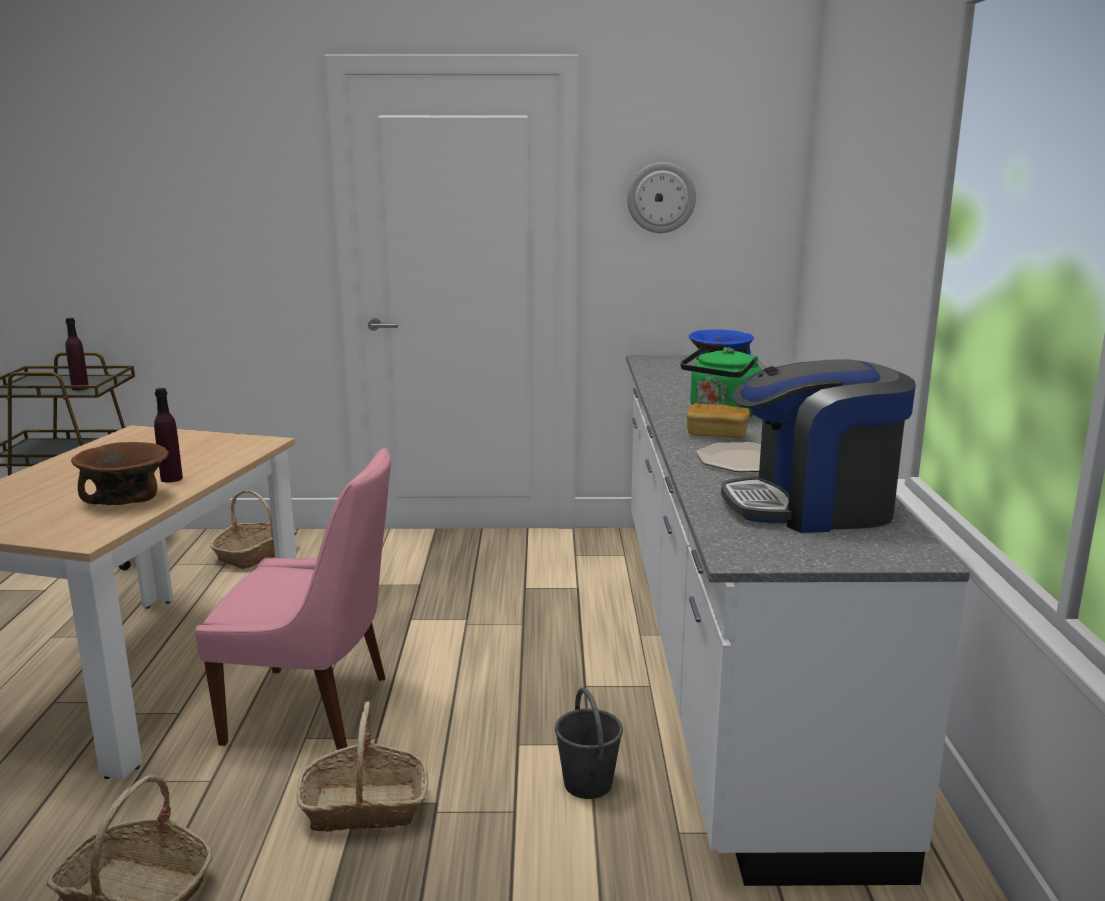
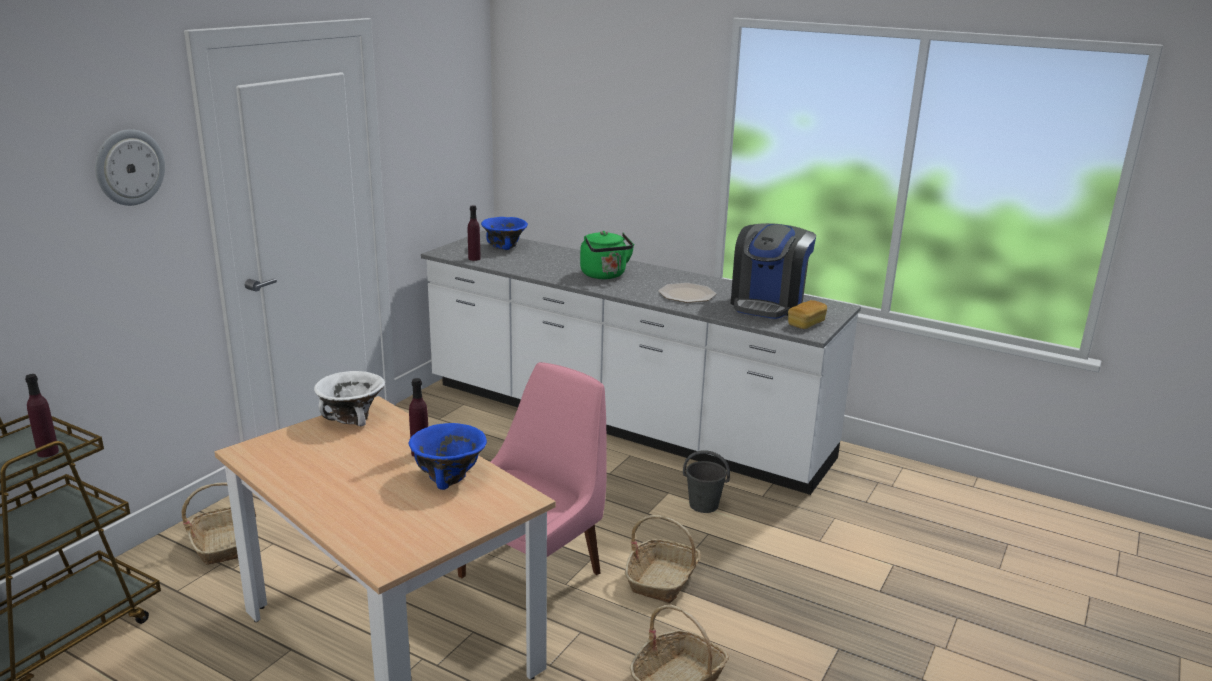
camera: 60 degrees left, 5 degrees up
brown bowl [71,442,169,505] -> blue bowl [409,423,487,490]
wall clock [627,162,696,233] -> wall clock moved to [95,129,165,206]
bread [687,403,750,439] -> bread moved to [788,300,827,329]
none -> white bowl [314,371,385,426]
none -> purple bottle [468,205,481,261]

